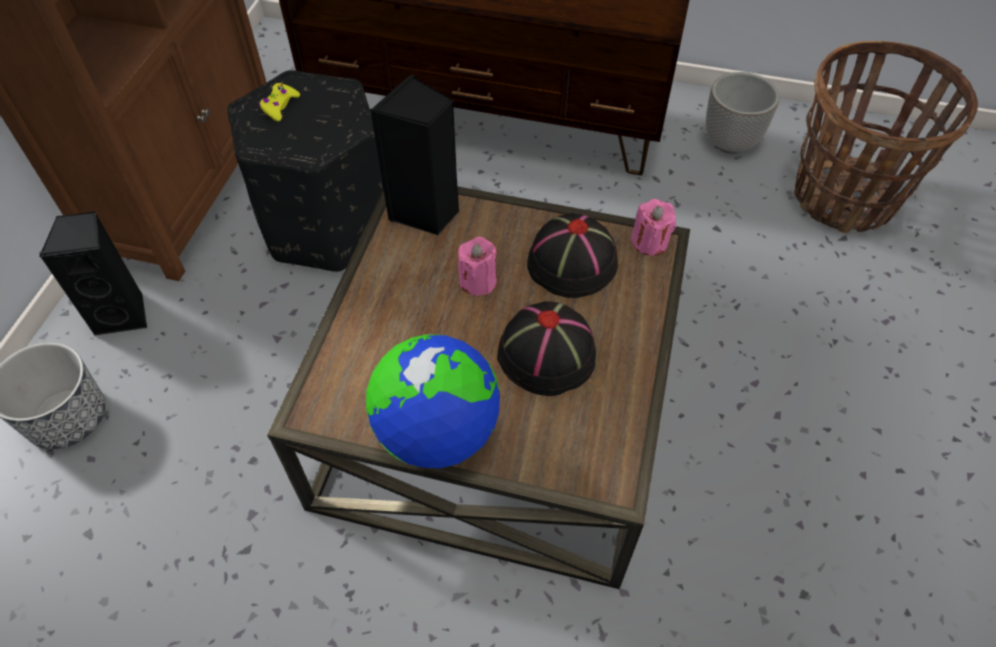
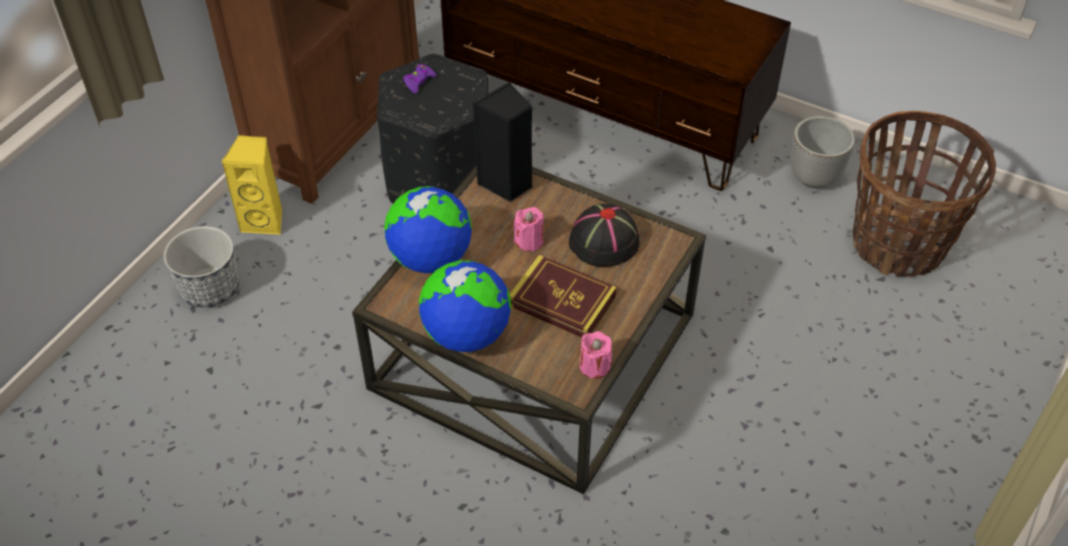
camera: 15 degrees right, 5 degrees down
black speaker [39,212,147,335] -> yellow speaker [221,135,282,235]
yellow game controller [259,83,300,121] -> purple game controller [403,64,437,94]
black hat [497,301,596,396] -> book [509,255,616,338]
pink candle [631,199,676,256] -> pink candle moved to [579,331,612,379]
none -> globe [384,186,472,273]

